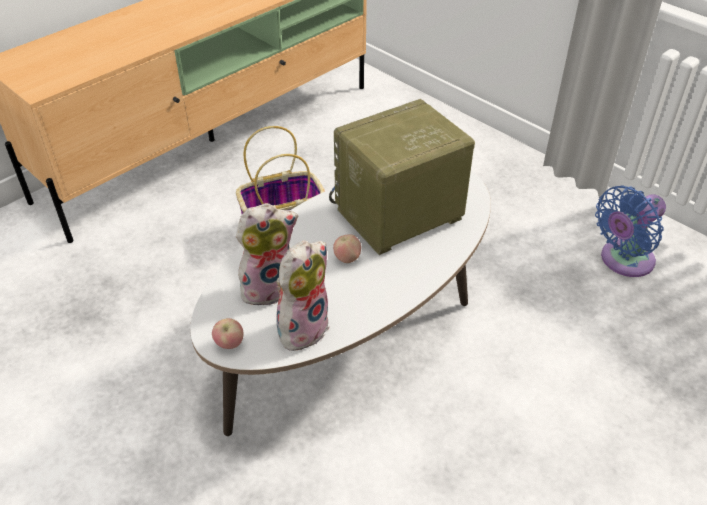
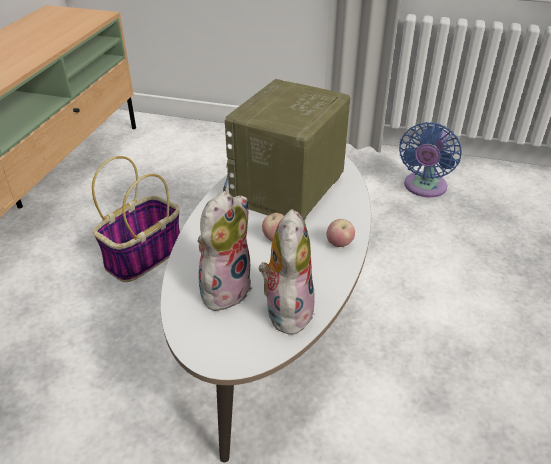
camera: 30 degrees left, 5 degrees down
apple [212,318,243,349] -> apple moved to [326,219,355,247]

